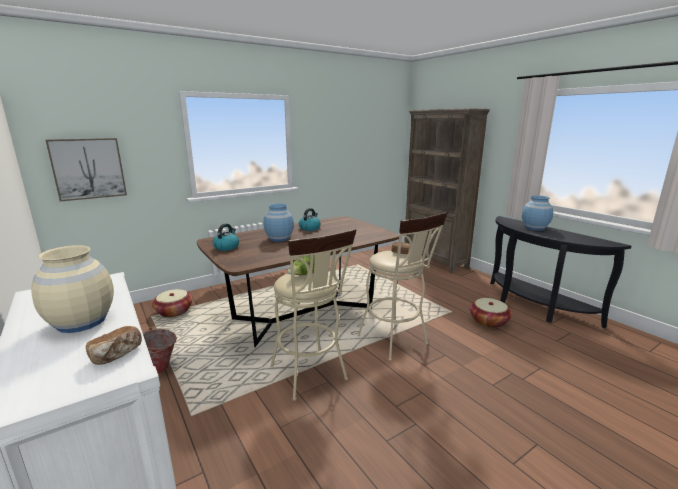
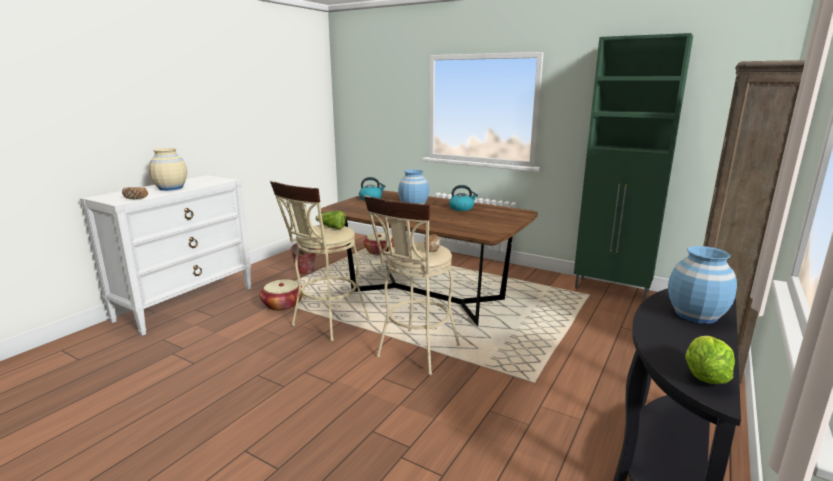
camera: 65 degrees right, 0 degrees up
picture [46,138,127,201] -> none
basket [470,298,512,328] -> basket moved to [259,279,303,311]
none -> green cabinet [574,33,693,302]
none -> lettuce [685,336,735,384]

